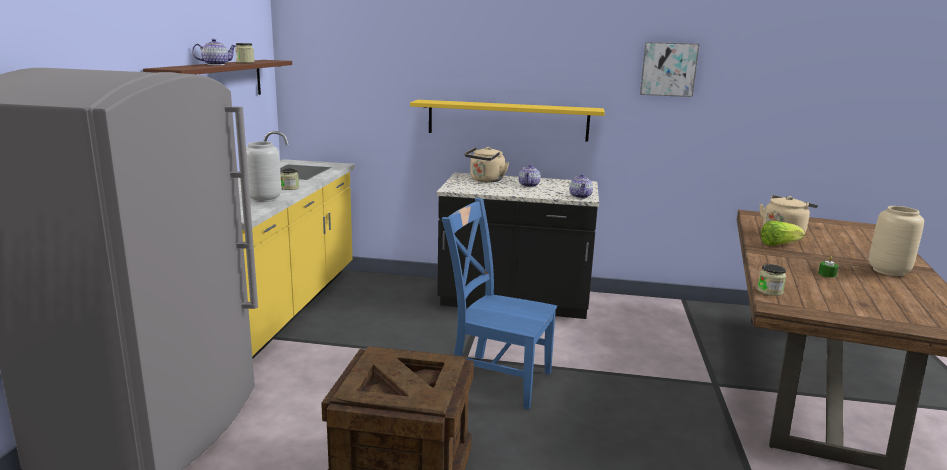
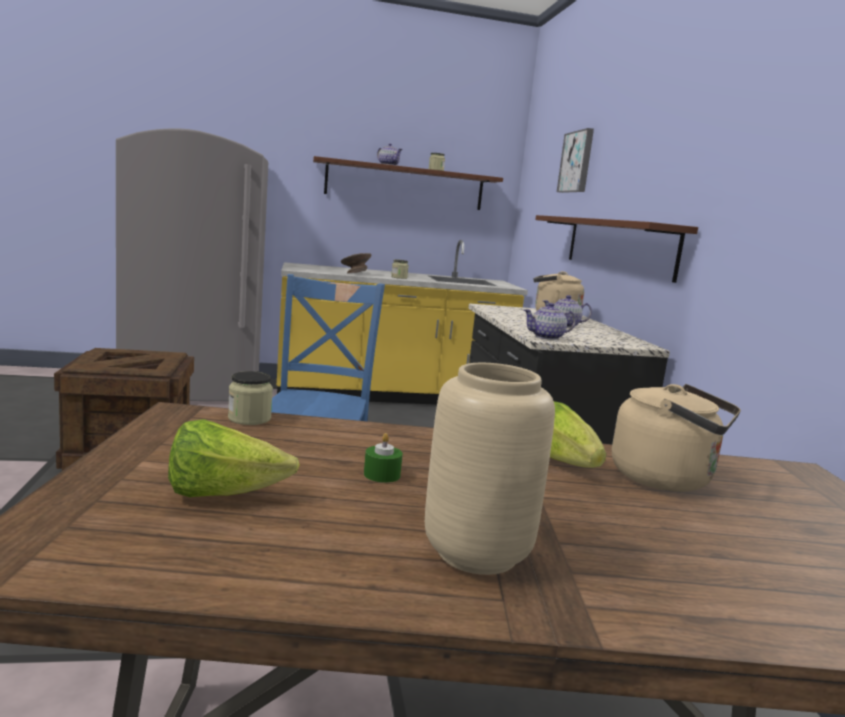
camera: 70 degrees right, 5 degrees down
grey vase [246,141,281,202] -> grey bowl [341,253,371,274]
yellow shelf [410,100,605,142] -> brown shelf [535,215,698,283]
picture [640,42,700,97] -> picture moved to [557,128,594,193]
none -> lettuce [168,419,300,497]

